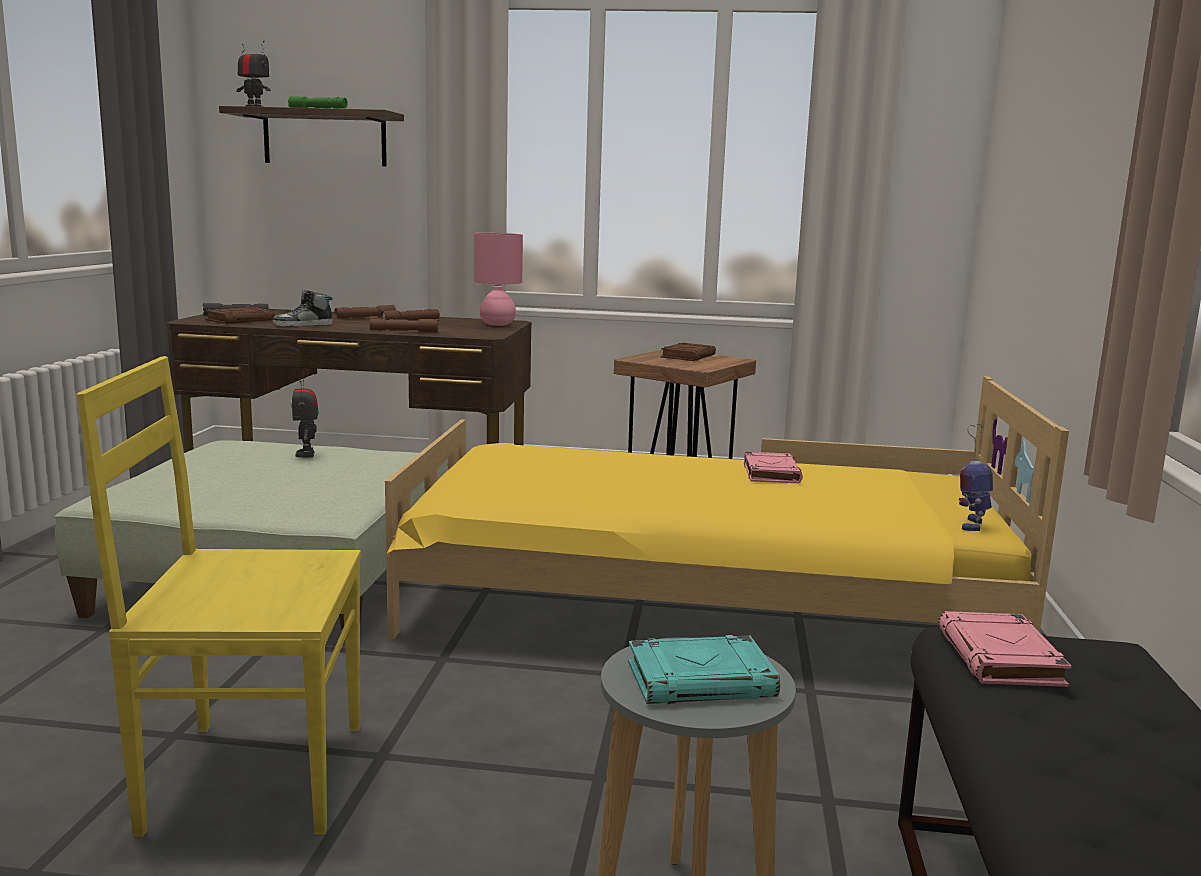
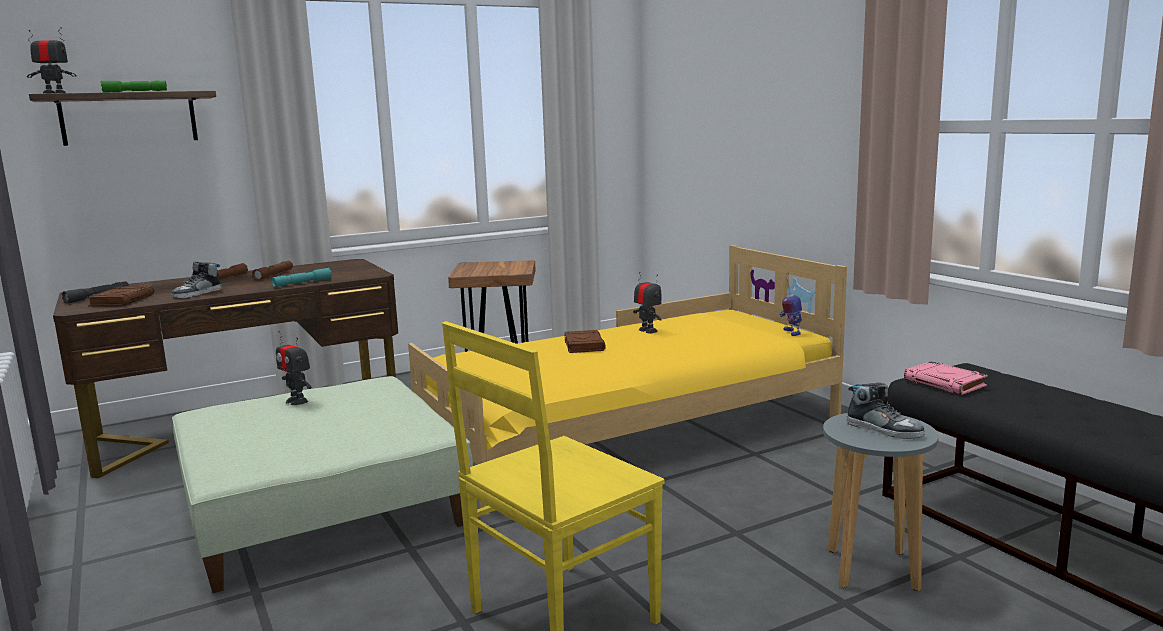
camera: 35 degrees left, 0 degrees up
brown flashlight [370,319,438,332] -> turquoise flashlight [272,268,332,287]
pink table lamp [474,233,523,326] -> none
turquoise book [628,635,780,704] -> shoe [847,383,925,439]
brown book [661,343,716,361] -> brown book moved to [564,330,606,353]
pink book [744,452,803,483] -> toy robot [633,272,662,334]

